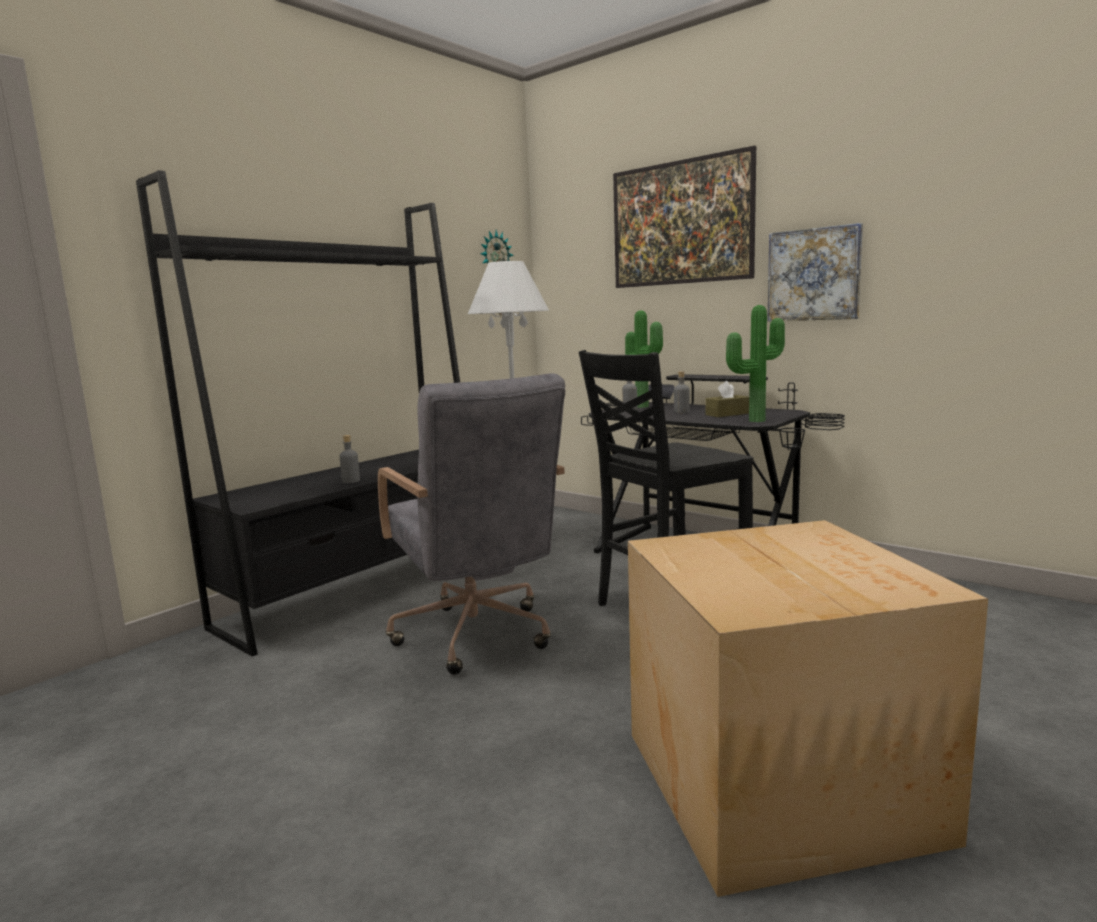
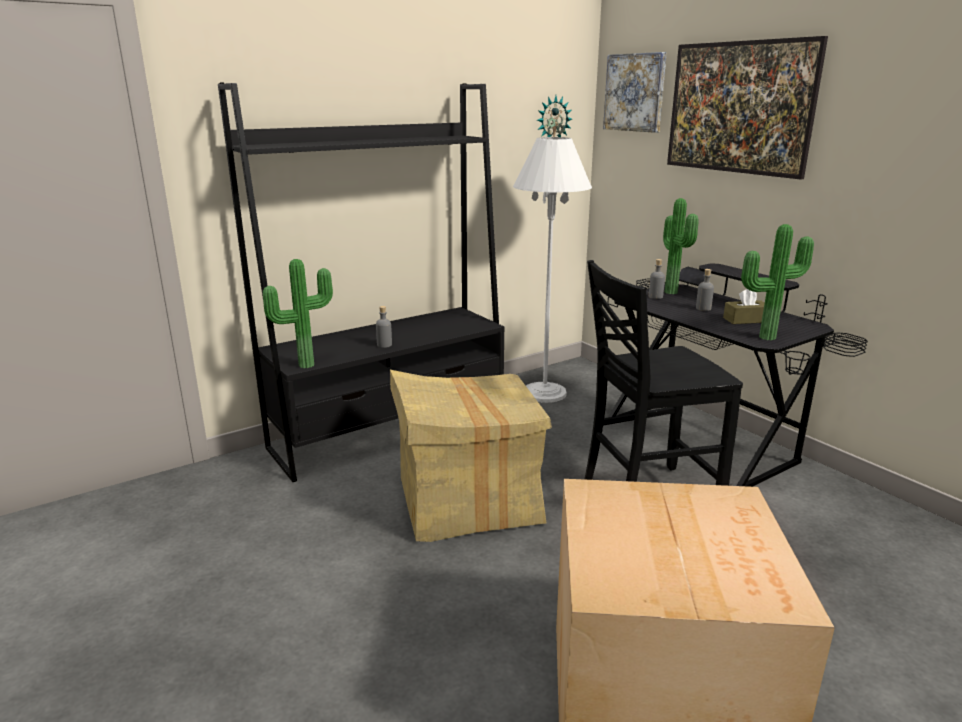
camera: 15 degrees right, 10 degrees up
grey office chair [378,373,565,675] -> cardboard box [390,370,552,542]
picture [767,223,863,322] -> picture moved to [603,52,667,133]
none -> potted plant [263,259,333,368]

